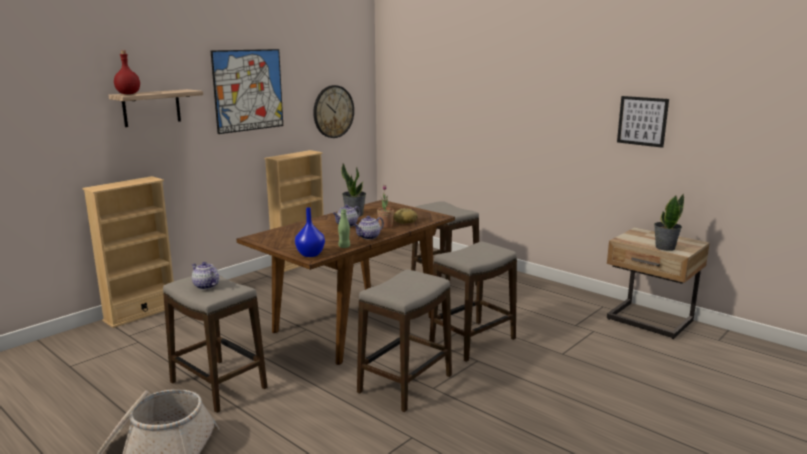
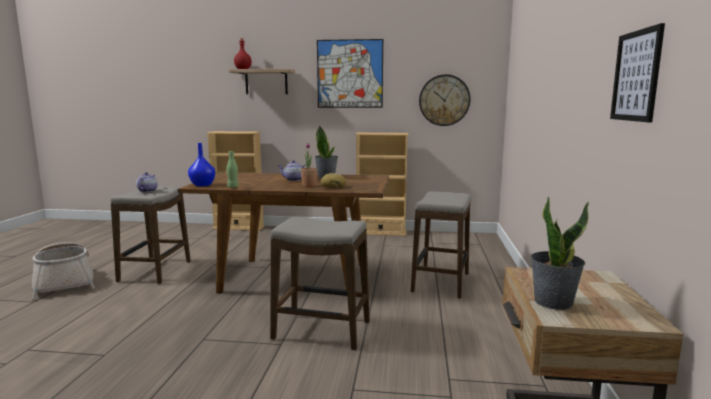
camera: 55 degrees right, 5 degrees down
teapot [354,216,384,240] -> none
stool [357,269,452,412] -> none

